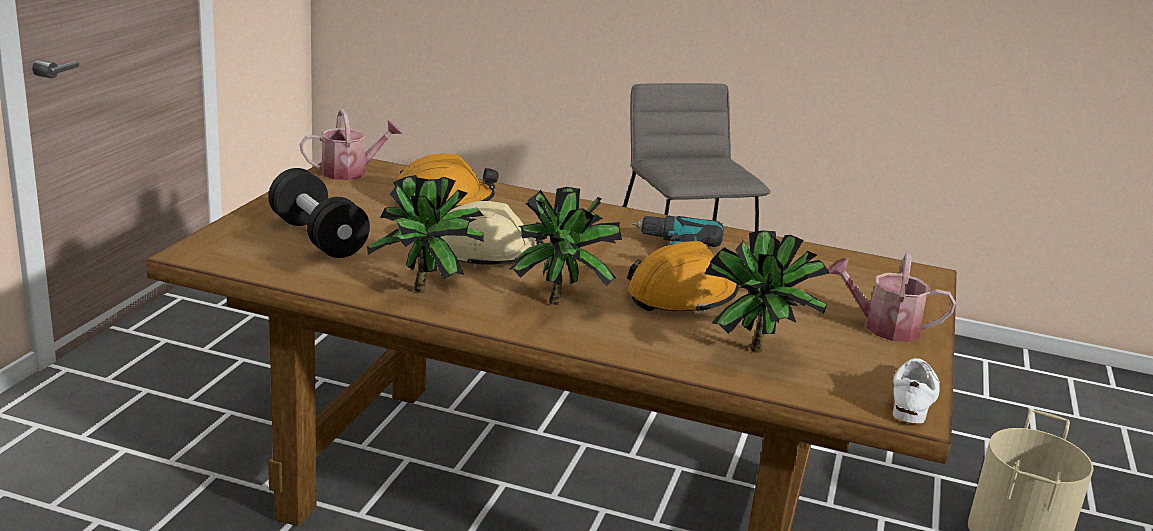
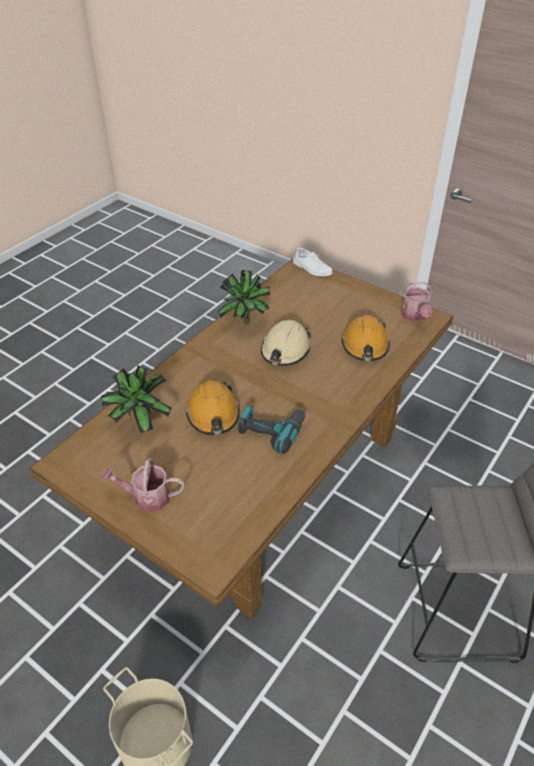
camera: 110 degrees right, 20 degrees up
black dumbbell [268,168,370,258] -> none
potted plant [509,187,622,305] -> none
watering can [828,253,956,342] -> watering can turned 120 degrees counterclockwise [101,458,184,512]
white shoe [893,358,940,423] -> white shoe moved to [293,247,333,276]

